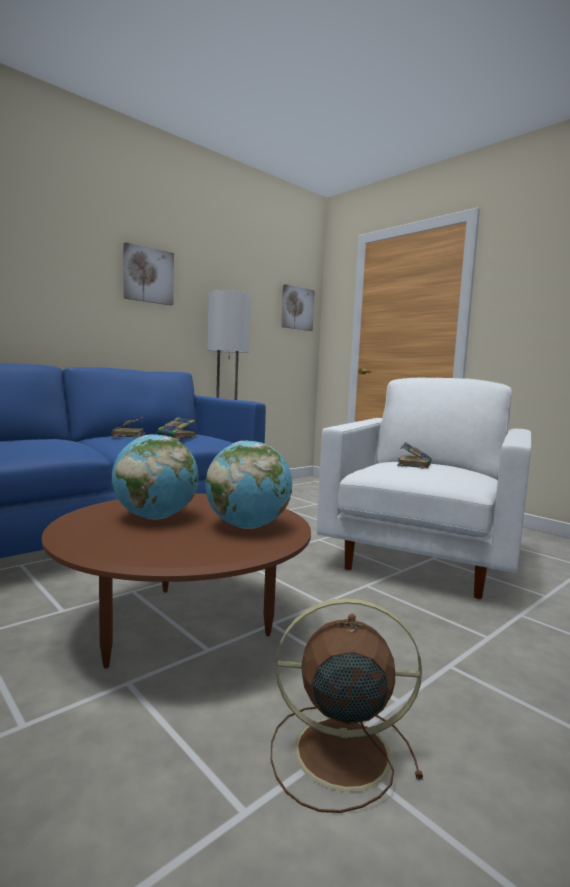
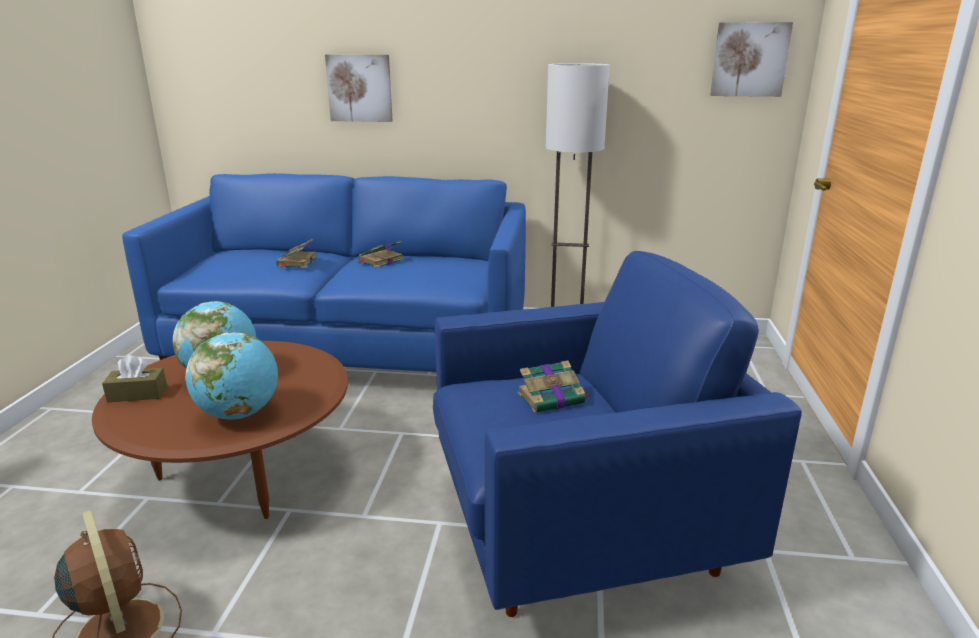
camera: 50 degrees right, 15 degrees up
picture [124,242,174,305] -> picture moved to [325,54,393,122]
book [157,417,197,439] -> book moved to [276,239,318,268]
white armchair [317,378,532,599] -> blue armchair [433,251,802,617]
none -> brown tissue box [102,355,167,402]

